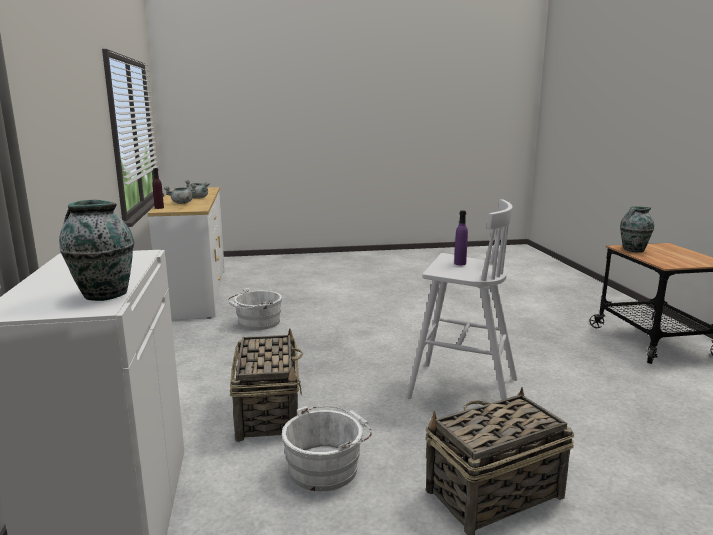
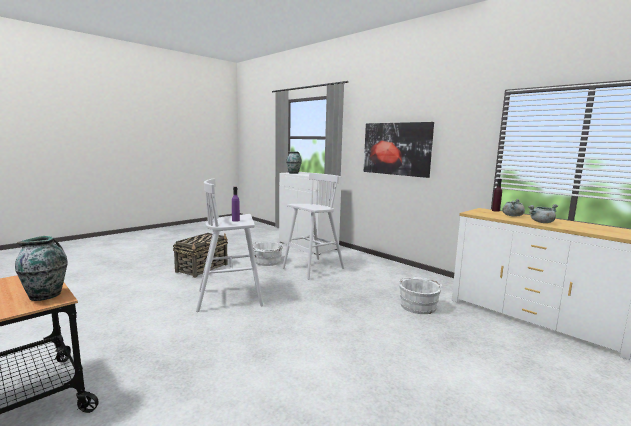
camera: 145 degrees right, 5 degrees down
basket [230,328,303,442] -> white stool [282,173,345,280]
none -> picture [364,122,434,178]

